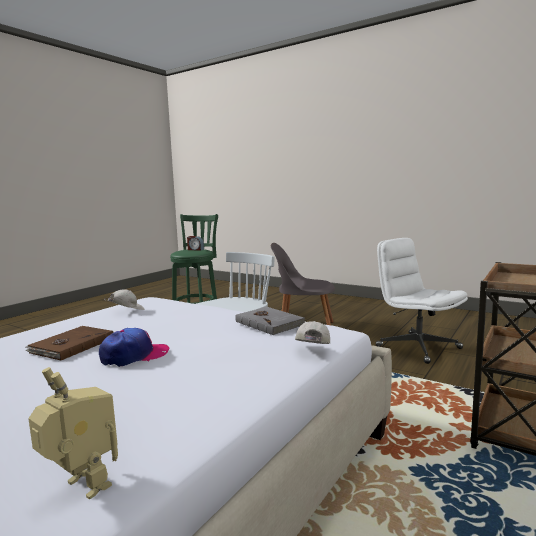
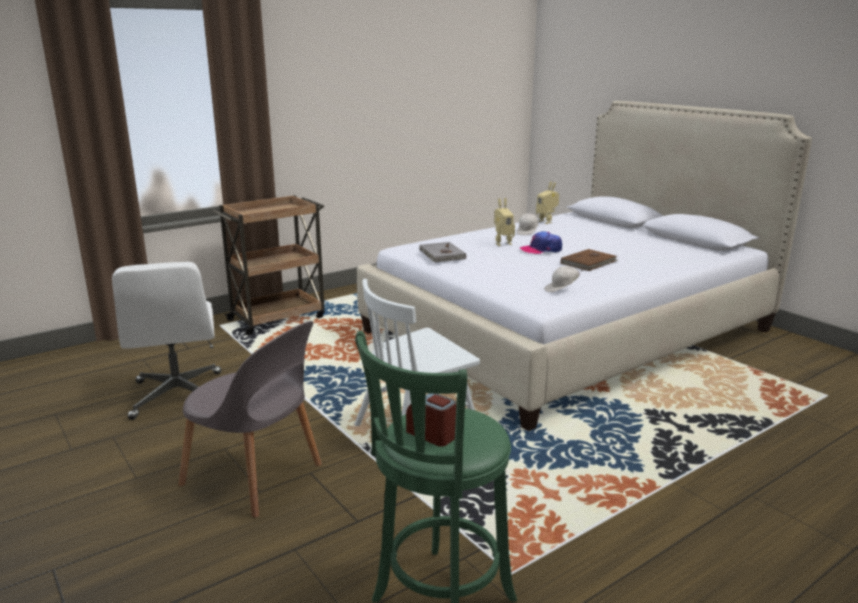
camera: 160 degrees left, 10 degrees up
white cap [295,321,330,344] -> white cap moved to [517,213,538,235]
none -> toy robot [494,198,515,246]

